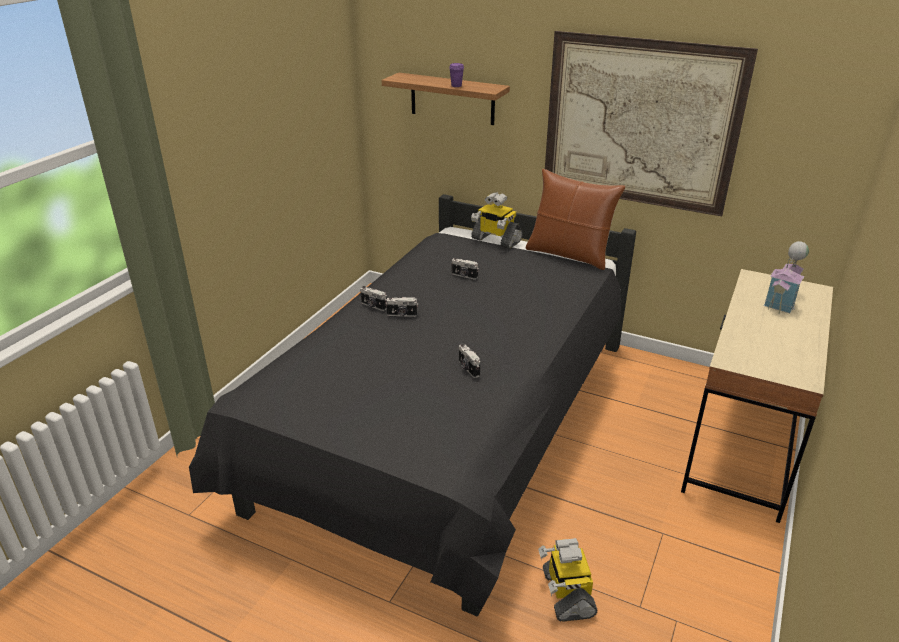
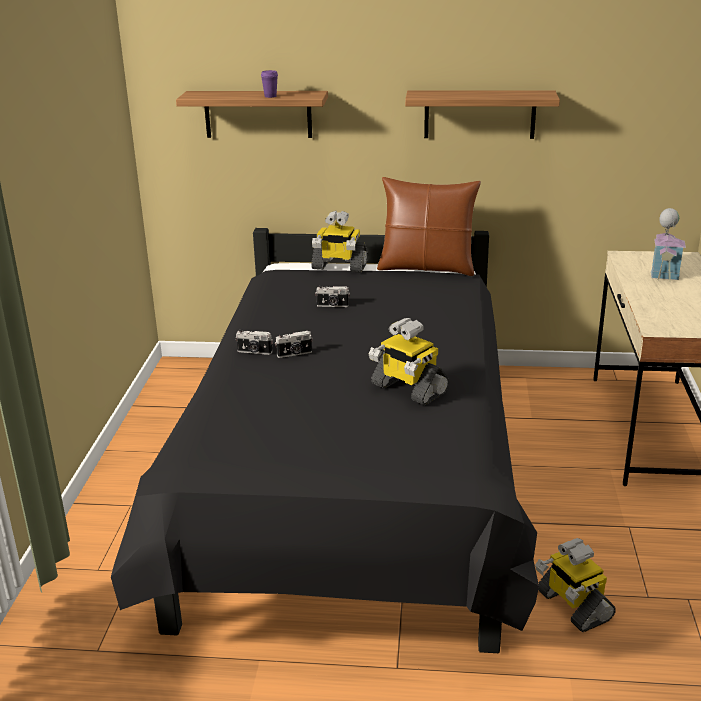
camera: 20 degrees left, 5 degrees down
camera [459,343,480,378] -> toy robot [368,318,449,405]
picture [545,31,758,216] -> shelf [405,90,560,139]

